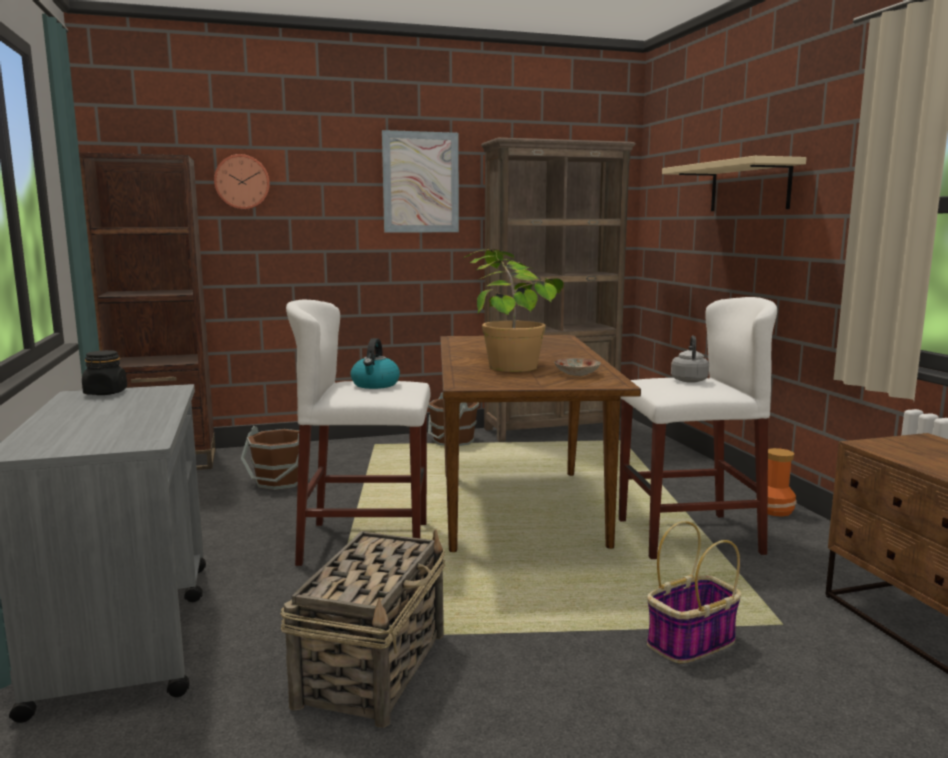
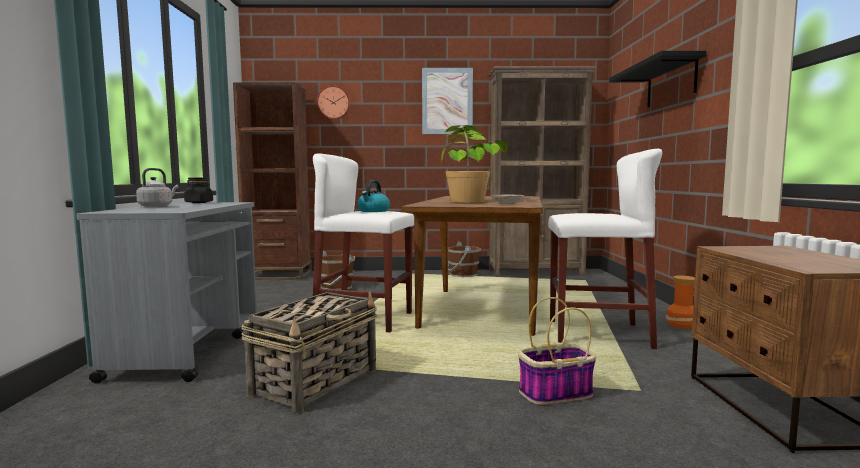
camera: 15 degrees right, 5 degrees down
beige shelf [662,156,806,211] -> black shelf [609,51,707,107]
grey kettle [671,336,709,383] -> grey kettle moved to [136,168,178,207]

